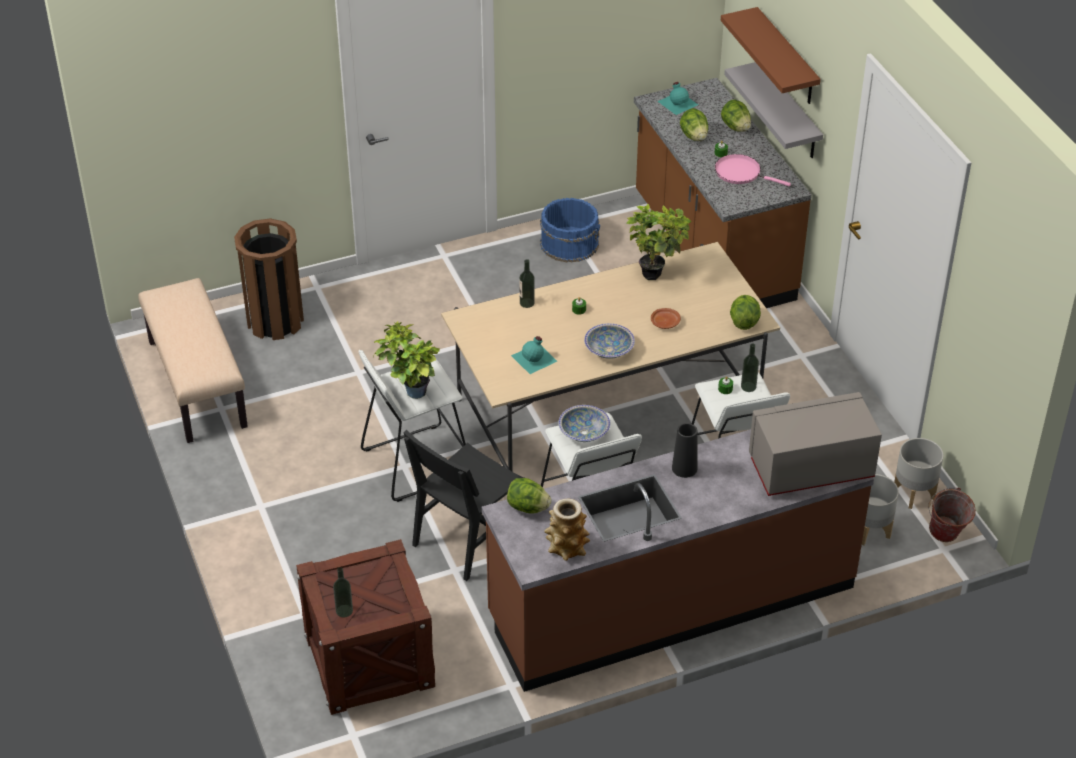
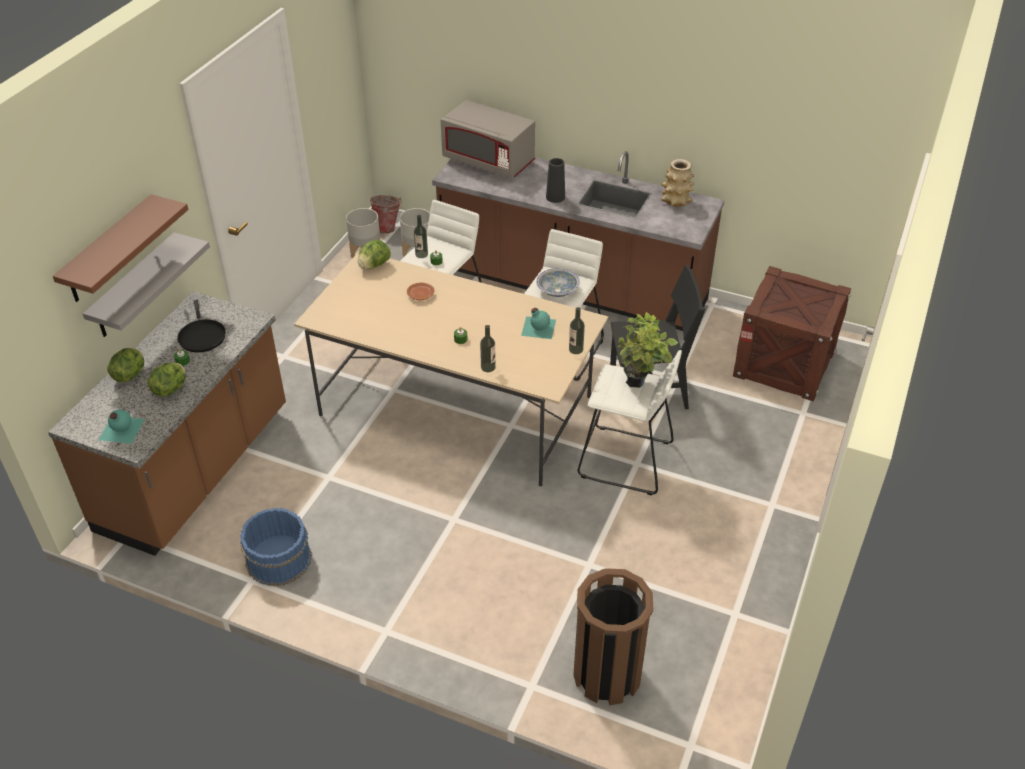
camera: 135 degrees left, 0 degrees up
beige bench [138,278,248,443] -> none
bottle [333,567,353,618] -> bottle moved to [569,307,585,354]
lettuce [507,478,551,514] -> none
bowl [584,323,635,359] -> none
potted plant [626,204,691,280] -> none
pink frying pan [715,154,791,186] -> black frying pan [177,300,226,352]

